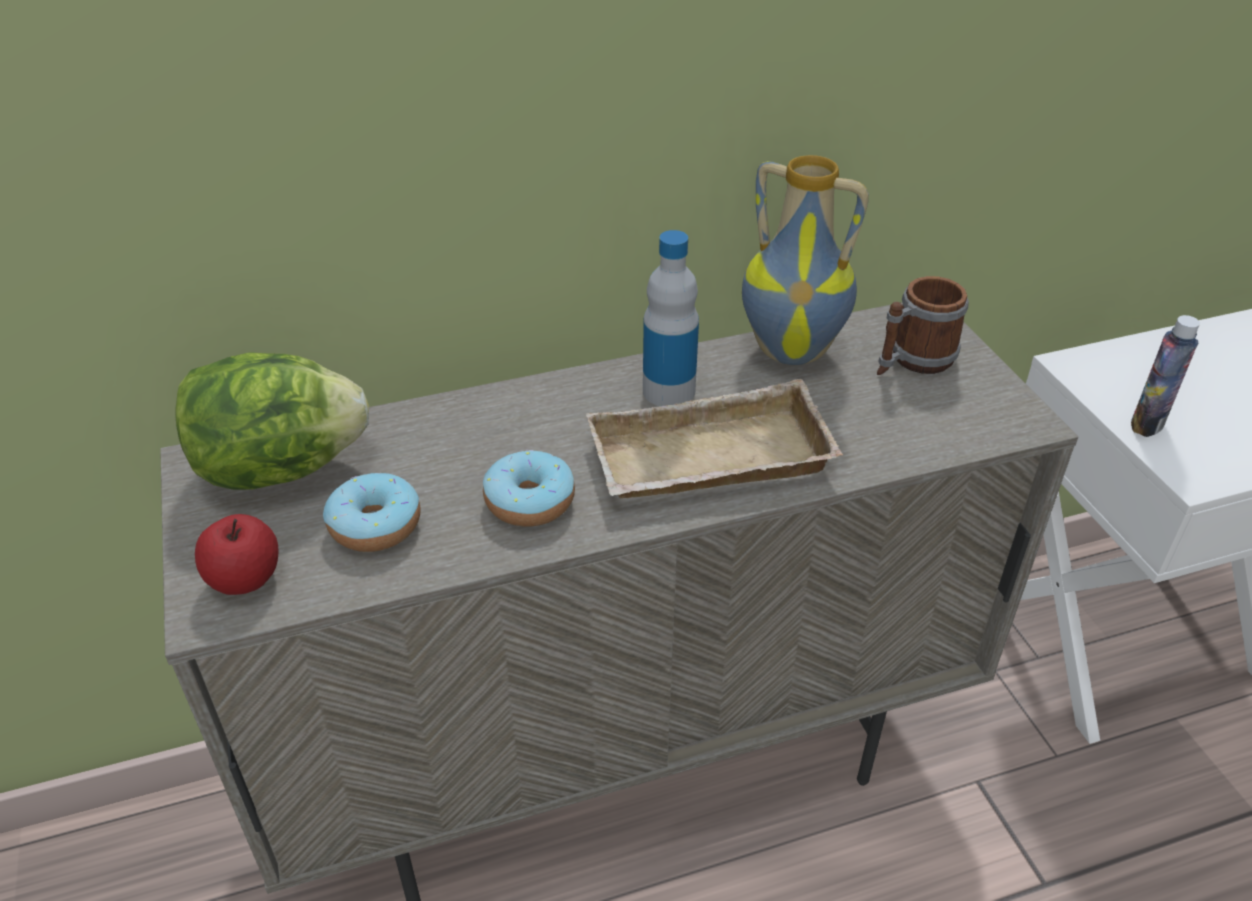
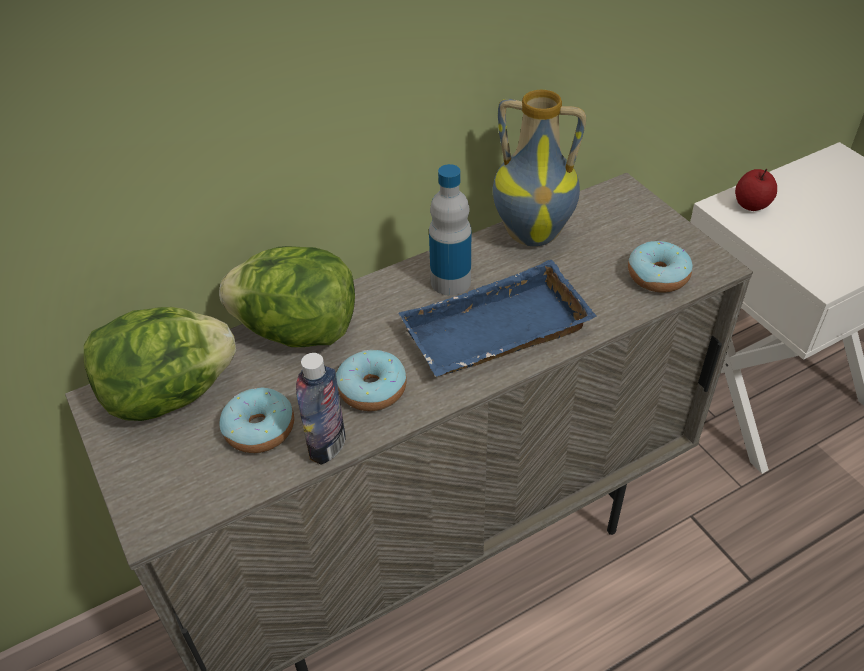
camera: 10 degrees left, 5 degrees up
apple [195,514,279,595] -> apple moved to [735,169,777,211]
beige tray [586,379,843,498] -> blue tray [399,260,597,377]
mug [877,276,969,375] -> none
bottle [1131,315,1200,437] -> bottle moved to [296,353,346,465]
none -> lettuce [219,246,355,347]
none -> donut [628,241,693,293]

